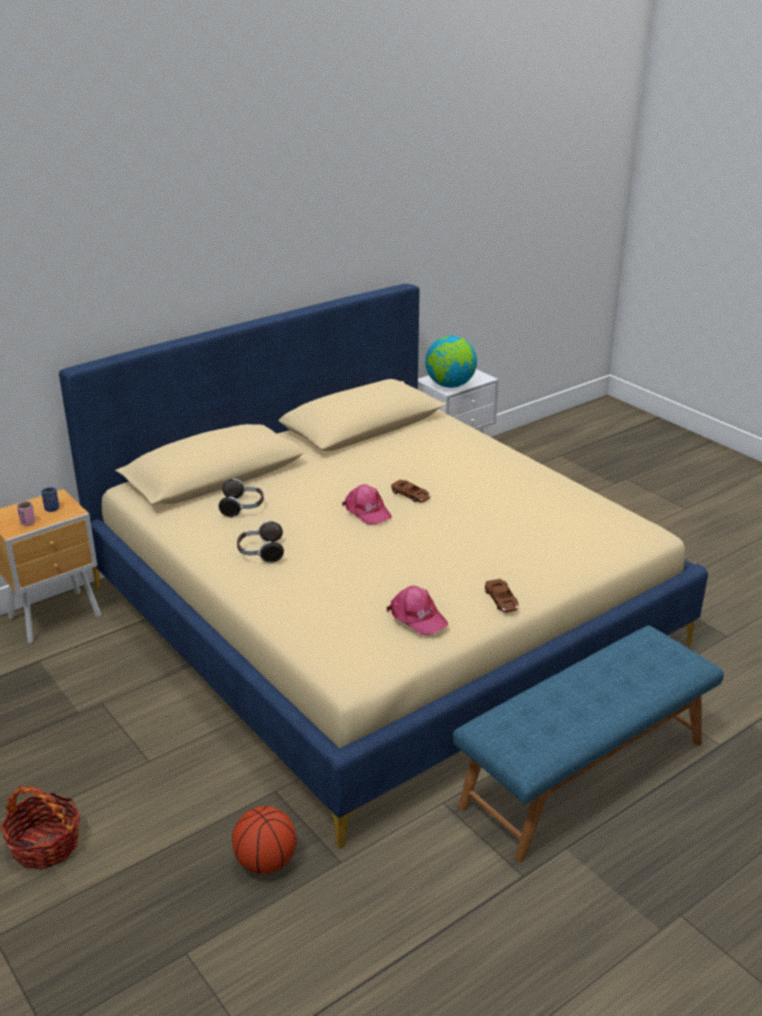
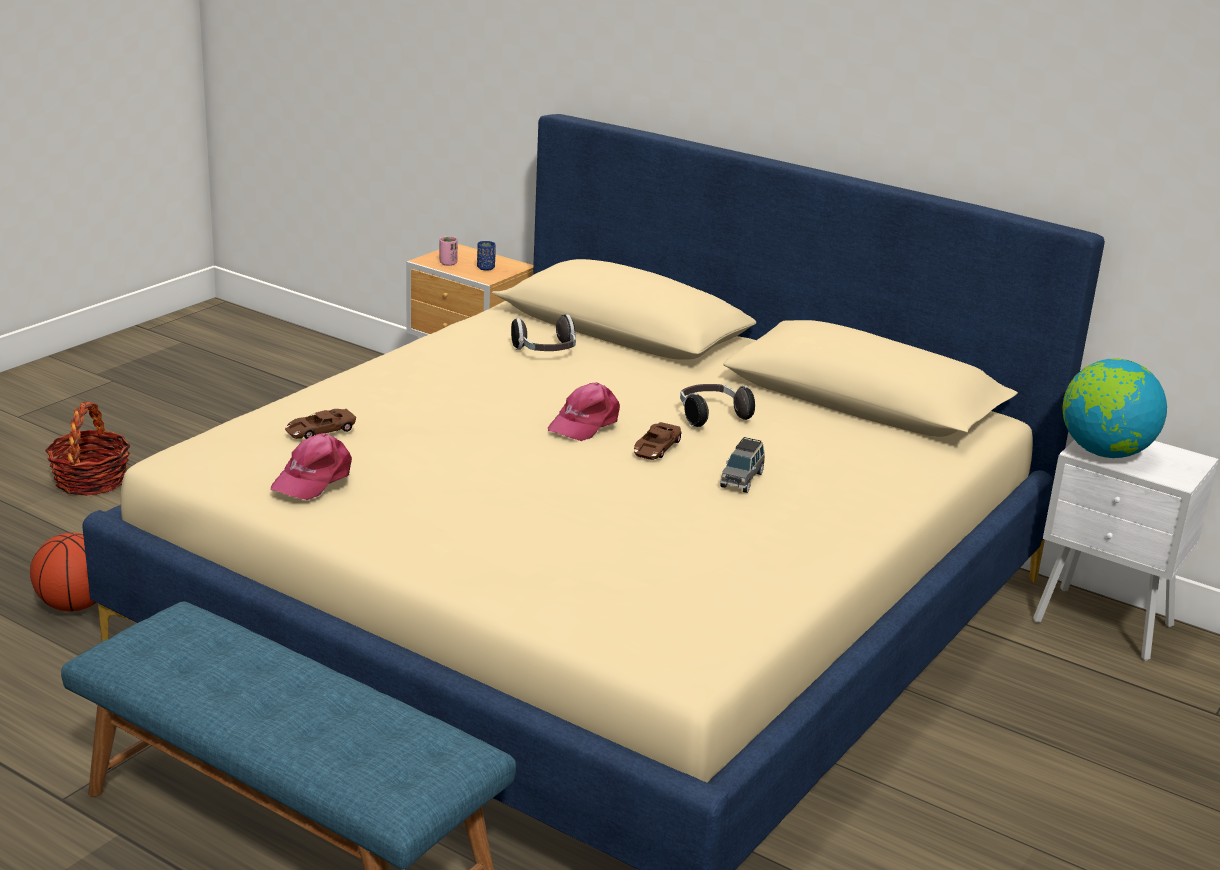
camera: 70 degrees right, 5 degrees down
headphones [237,520,284,564] -> headphones moved to [680,384,755,427]
brown toy car [485,579,518,613] -> brown toy car moved to [285,409,356,439]
none -> grey toy car [720,437,765,493]

